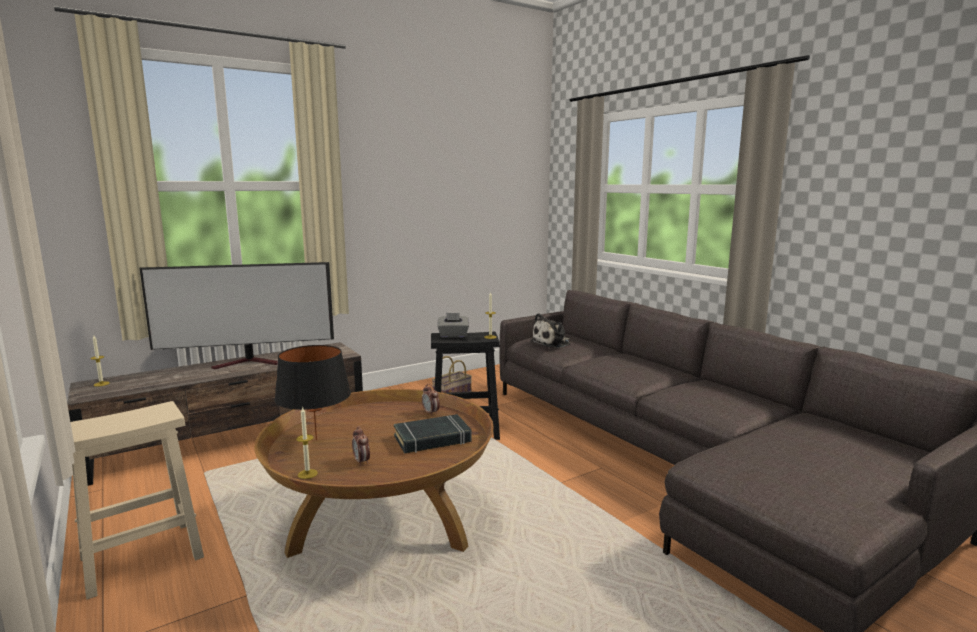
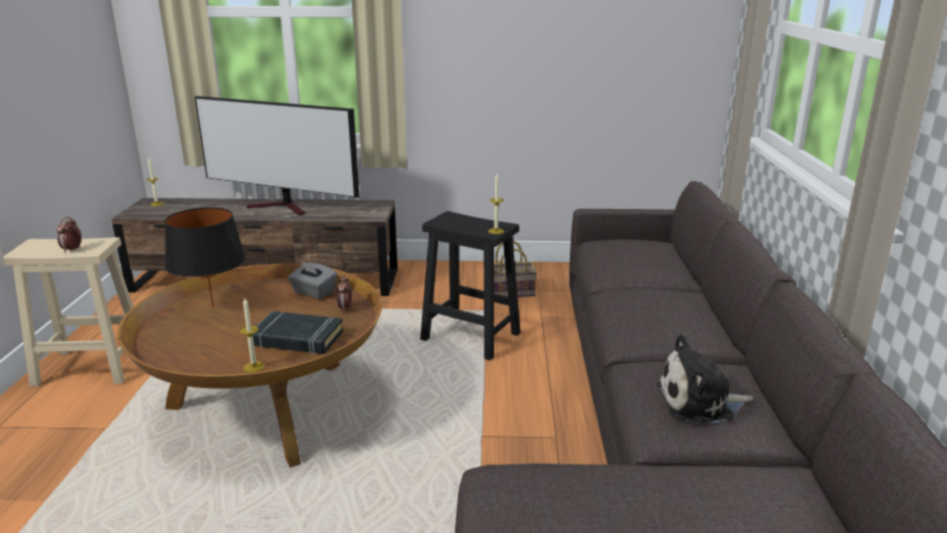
camera: 35 degrees right, 10 degrees up
candle [296,406,318,479] -> candle moved to [240,298,265,372]
alarm clock [352,426,370,466] -> alarm clock moved to [56,217,82,253]
grey tissue box [437,313,469,338] -> grey tissue box moved to [288,261,337,299]
plush toy [530,313,570,348] -> plush toy moved to [657,334,753,424]

